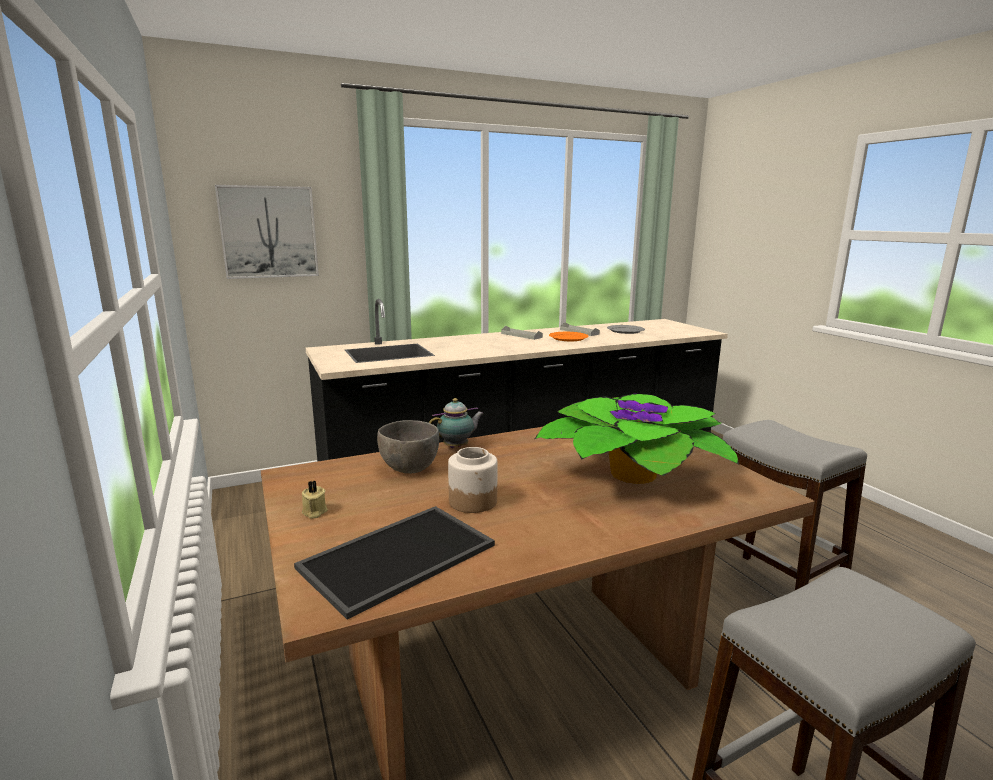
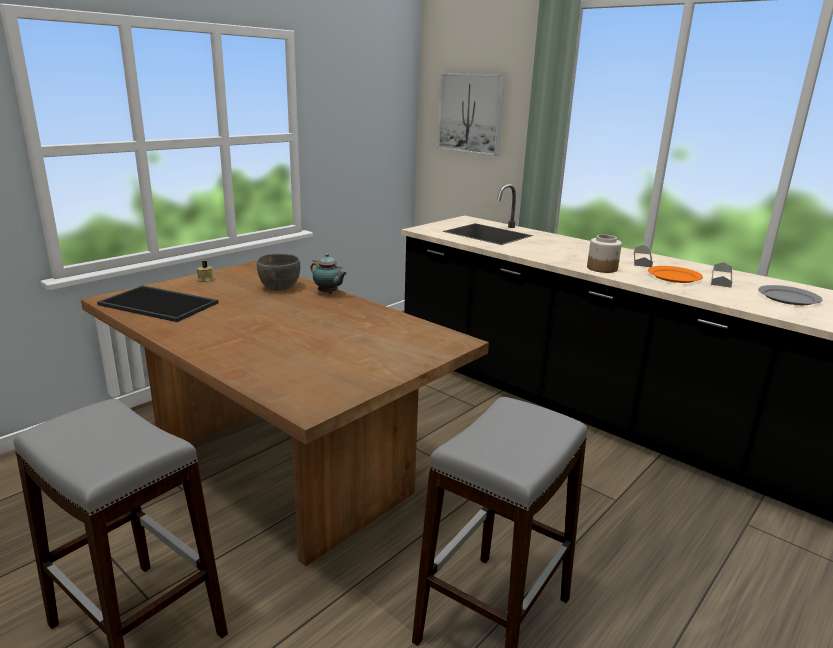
camera: 65 degrees right, 5 degrees up
jar [448,447,498,513] -> jar moved to [587,234,622,273]
potted plant [535,394,739,484] -> none

